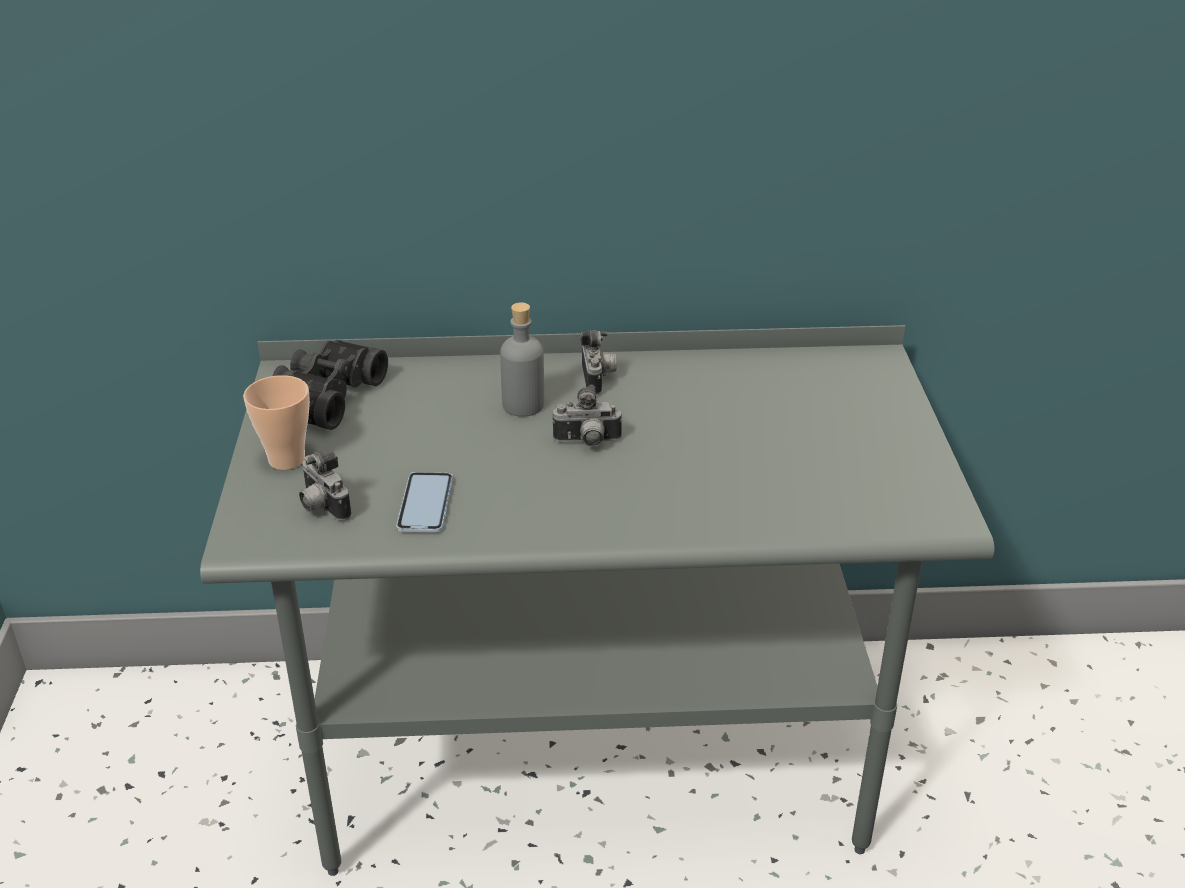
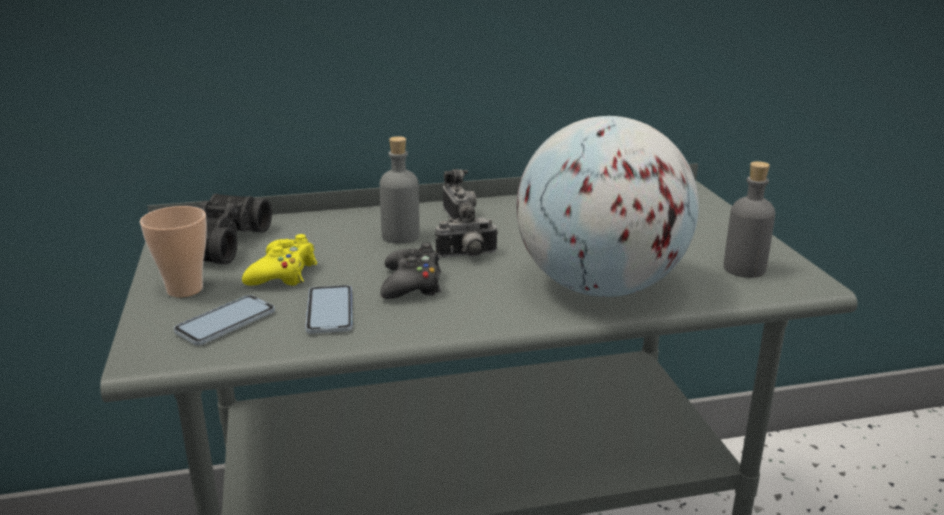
camera: 10 degrees left, 10 degrees down
camera [299,450,352,521] -> phone [173,295,275,345]
none -> yellow game controller [242,234,317,286]
none -> black game controller [380,243,441,299]
none -> globe [516,116,699,297]
none -> grey bottle [724,161,775,278]

